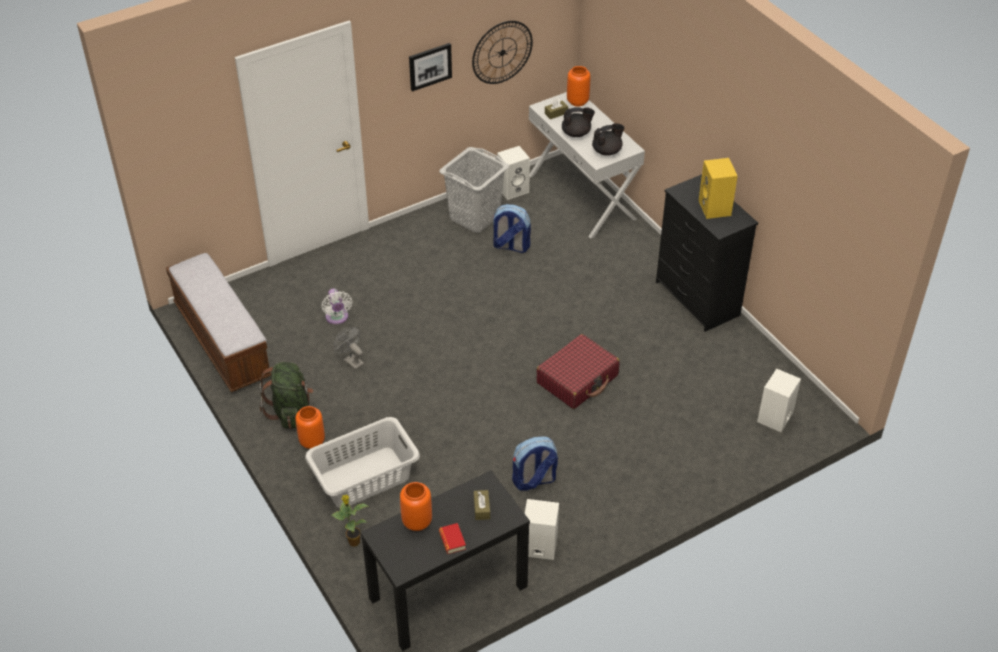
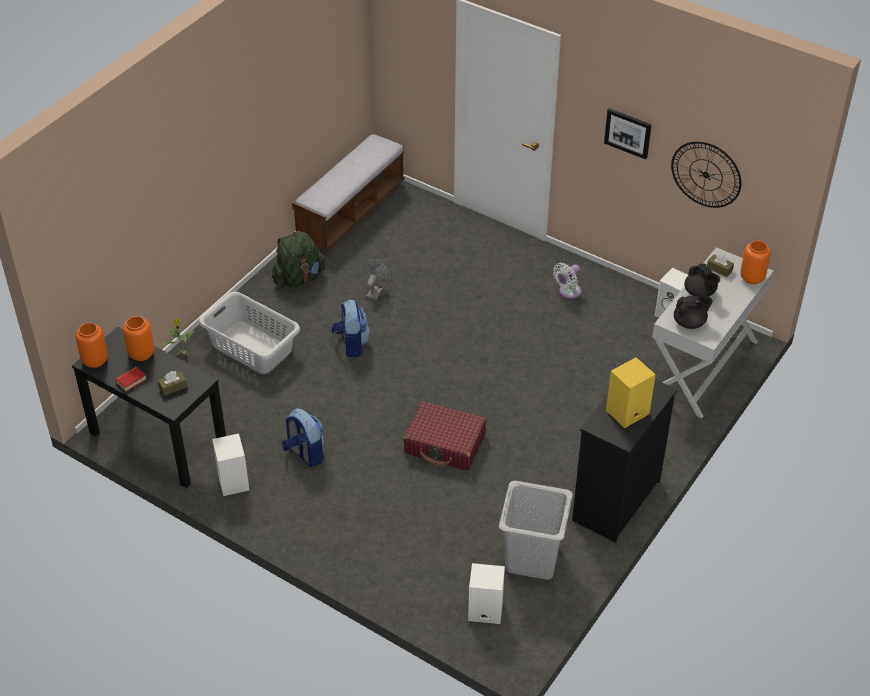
camera: 65 degrees right, 0 degrees up
orange vase [295,406,325,449] -> orange vase moved to [75,323,108,368]
white fan [321,288,352,324] -> white fan moved to [553,263,581,299]
grey laundry basket [439,147,509,233] -> grey laundry basket moved to [499,481,573,580]
backpack [492,204,531,253] -> backpack moved to [332,300,371,358]
black teapot [592,123,624,156] -> black teapot turned 45 degrees counterclockwise [674,295,713,329]

